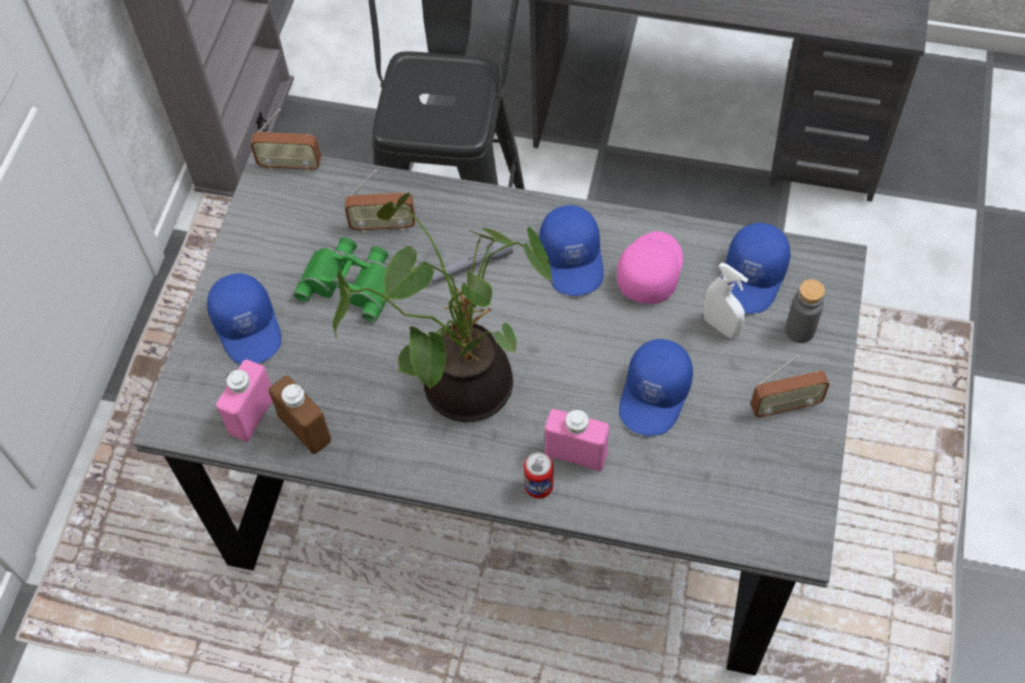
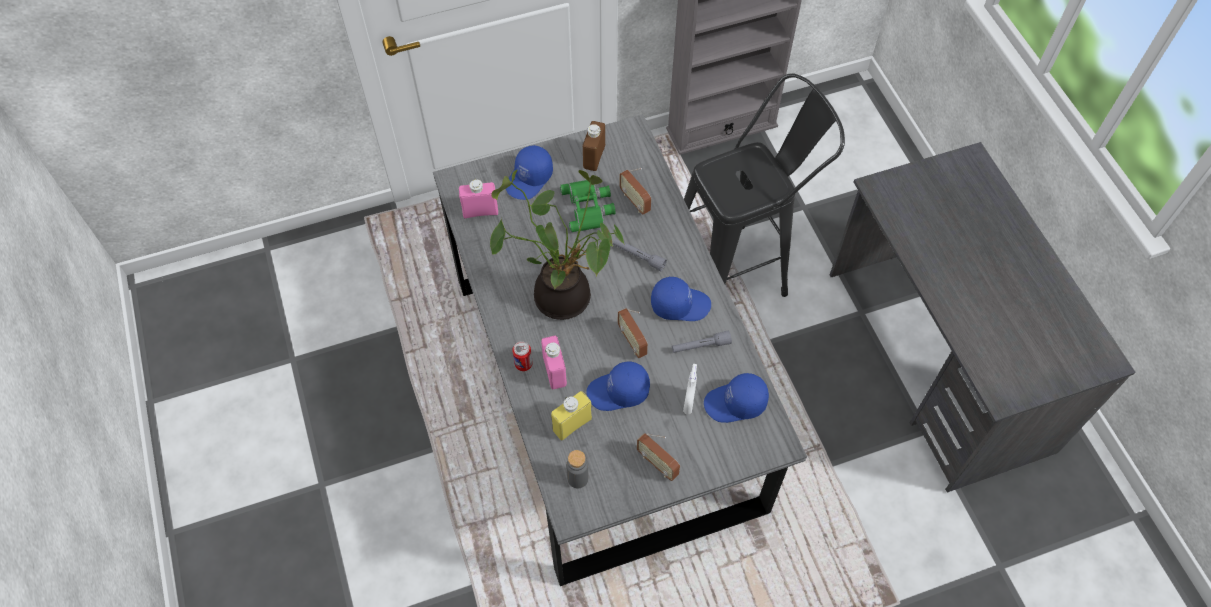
camera: 55 degrees right, 0 degrees up
radio [251,109,321,173] -> radio moved to [618,308,648,358]
brown bottle [269,376,331,454] -> brown bottle moved to [583,121,605,171]
blue cap [539,205,604,296] -> blue cap turned 135 degrees counterclockwise [651,277,711,321]
pink cap [617,231,683,304] -> grey flashlight [672,330,732,353]
grey bottle [785,279,825,343] -> grey bottle moved to [566,450,588,488]
none -> yellow bottle [551,391,592,440]

